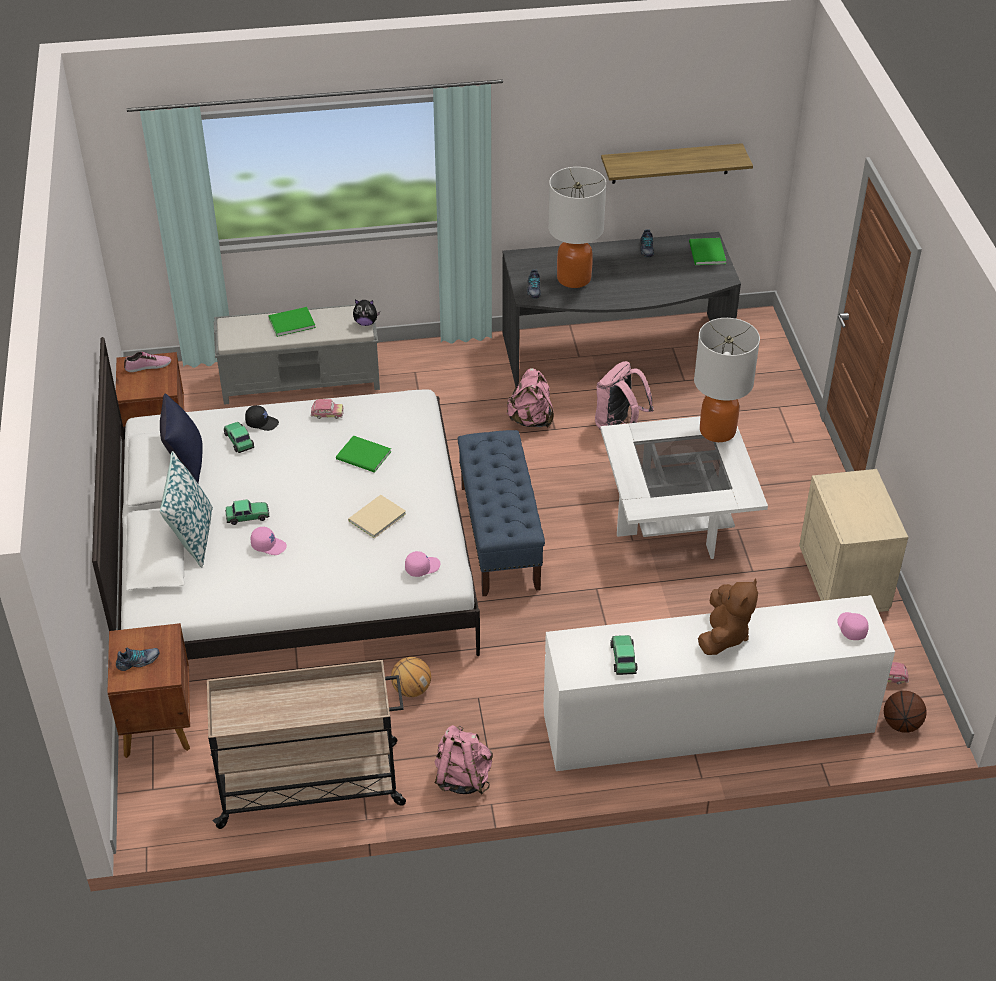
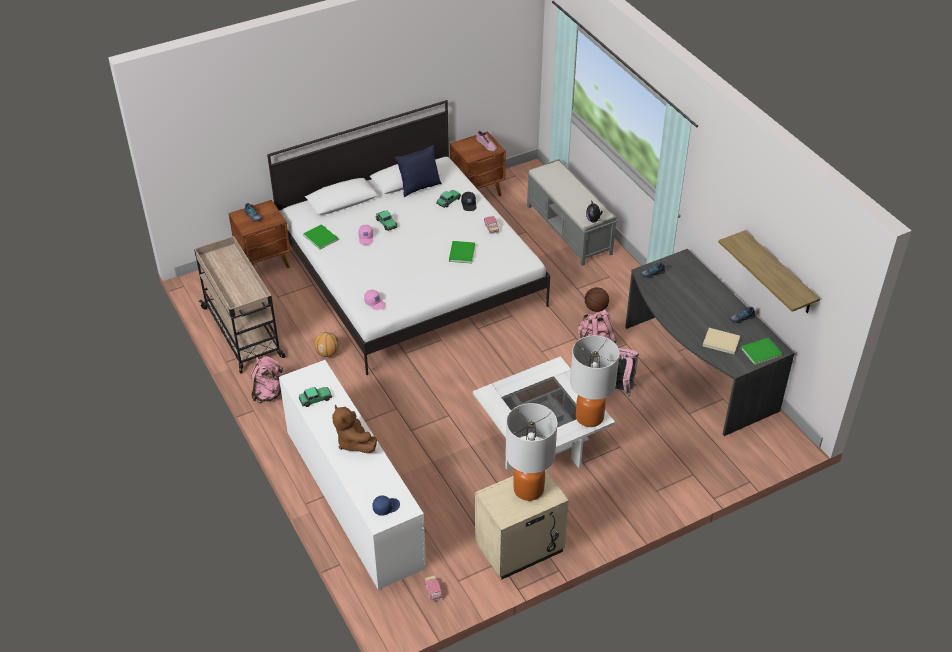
camera: 70 degrees right, 0 degrees up
pillow [160,451,213,568] -> none
green book [268,307,316,337] -> green book moved to [303,224,339,250]
beige book [348,495,406,538] -> beige book moved to [703,328,740,354]
blue bench [458,430,545,596] -> none
table lamp [548,167,606,288] -> table lamp moved to [505,403,558,501]
brown plush toy [698,578,758,655] -> brown plush toy turned 60 degrees clockwise [332,405,377,453]
pink cap [837,612,869,640] -> blue cap [373,495,400,516]
basketball [884,691,927,733] -> basketball moved to [585,287,609,312]

